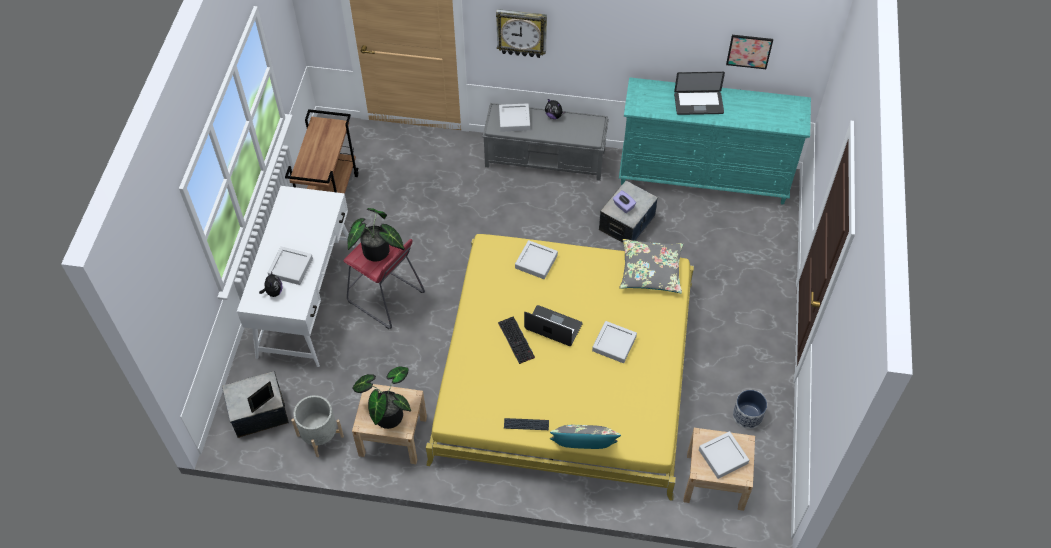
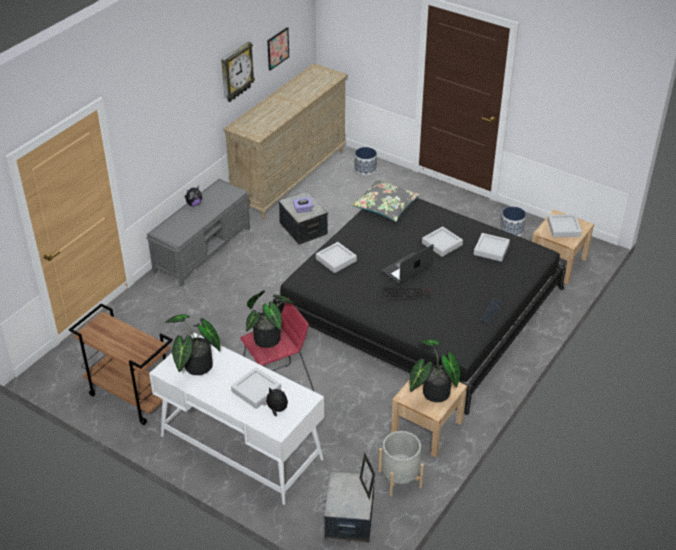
camera: 65 degrees left, 15 degrees down
yellow bed [426,234,694,501] -> black bed [273,198,566,416]
wall clock [496,9,547,58] -> wall clock moved to [221,42,255,102]
grey tray [499,103,530,132] -> grey tray moved to [474,233,510,262]
grey pillow [550,425,621,449] -> none
turquoise dresser [619,77,811,205] -> beige dresser [223,63,348,220]
laptop [674,72,725,115] -> none
none -> potted plant [165,314,220,375]
none -> planter [355,147,377,175]

